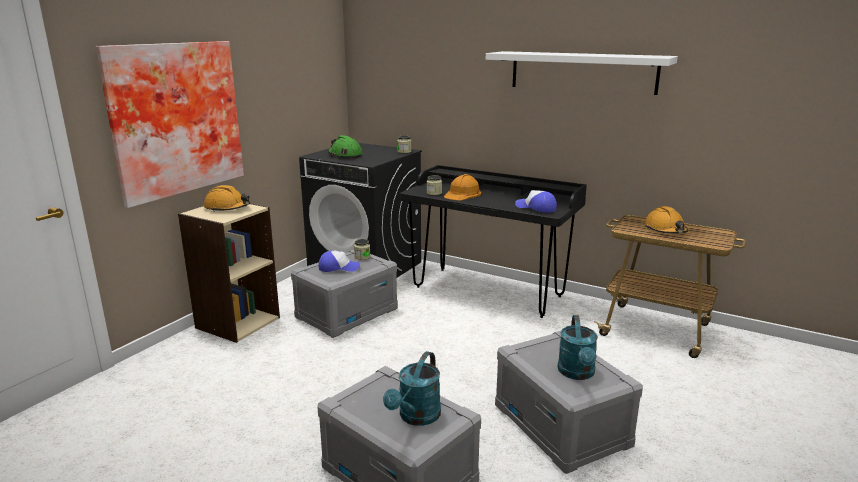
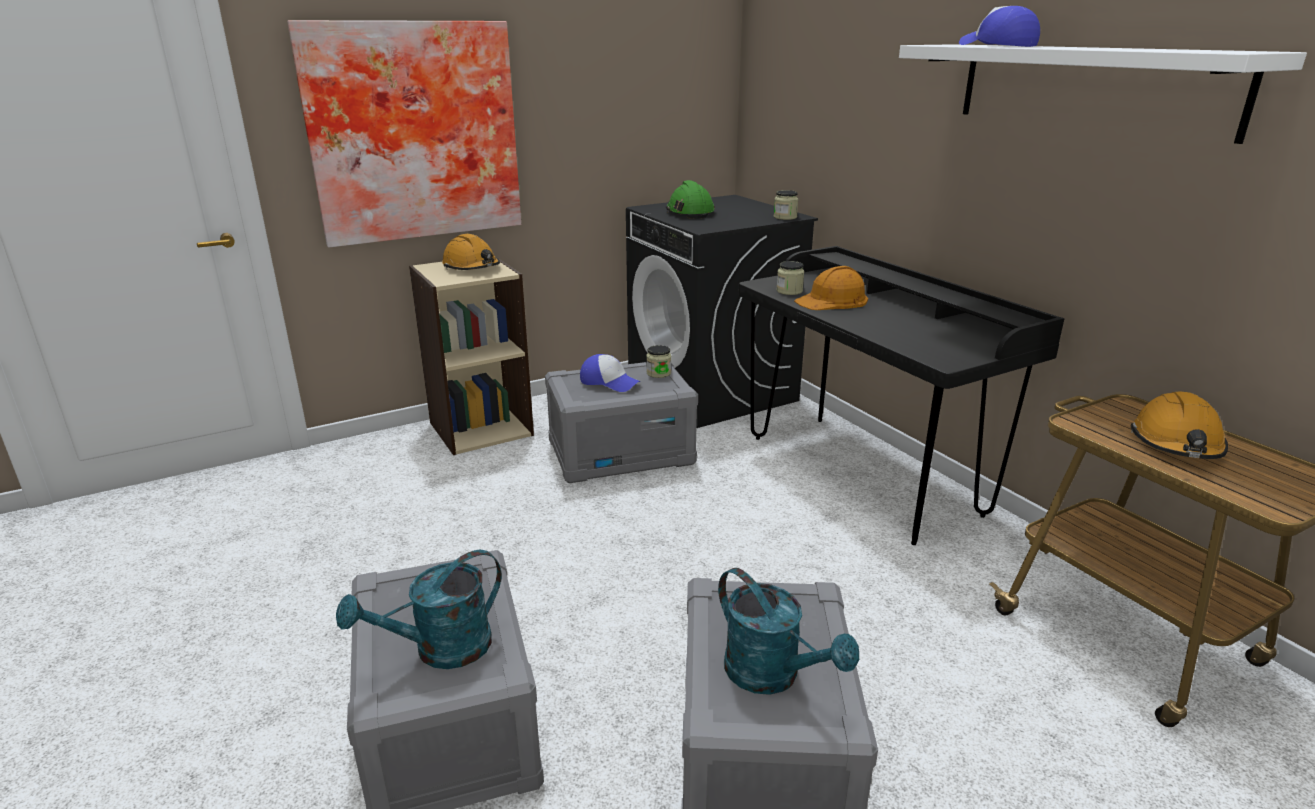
camera: 30 degrees right, 5 degrees up
cap [515,190,557,213] -> cap moved to [959,6,1040,47]
turquoise watering can [558,315,598,380] -> turquoise watering can turned 75 degrees counterclockwise [718,568,859,695]

